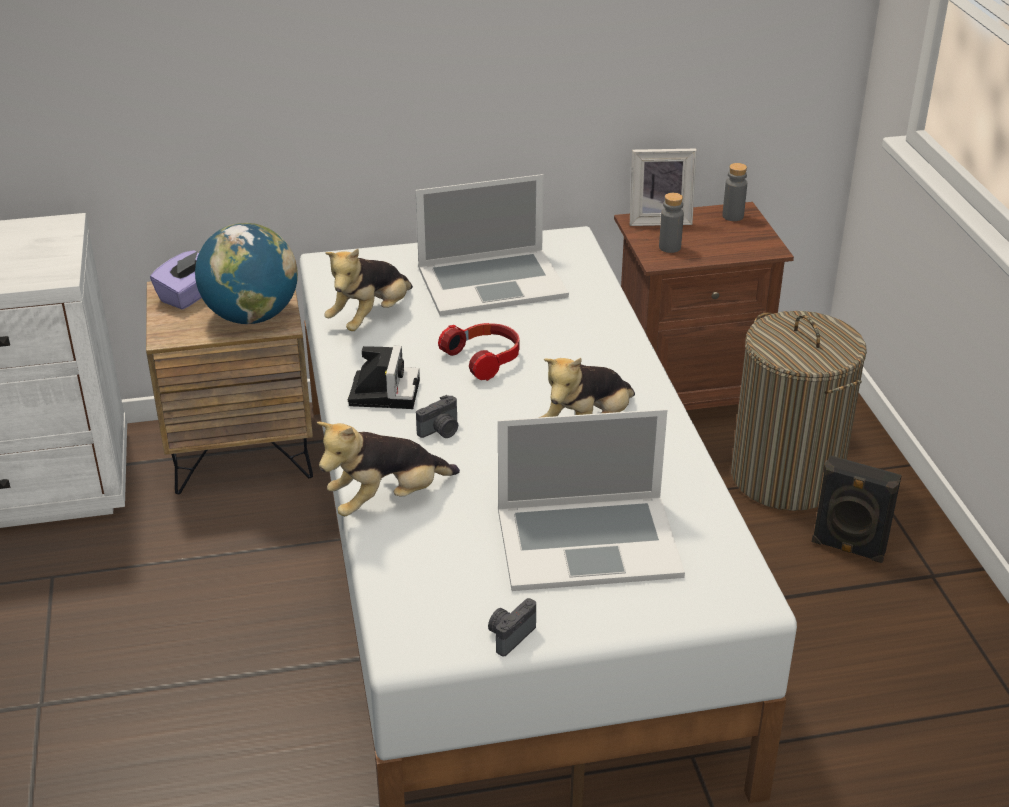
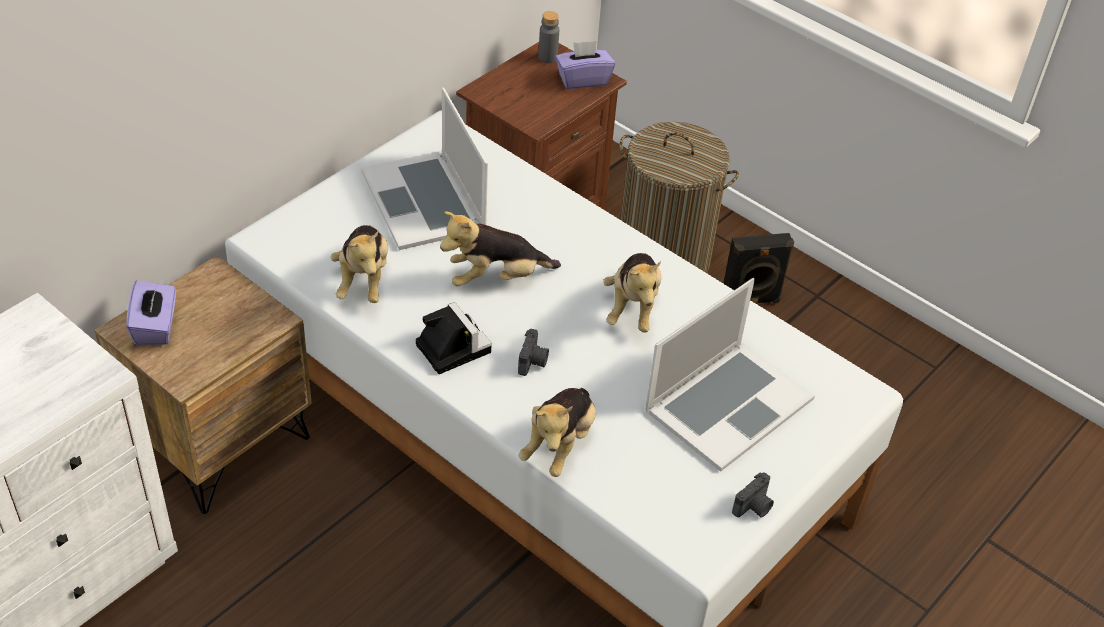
camera: 40 degrees left, 10 degrees up
globe [195,223,298,324] -> none
laptop [416,174,569,316] -> laptop turned 120 degrees clockwise [361,88,488,250]
headphones [438,323,520,381] -> plush toy [440,211,561,286]
camera [488,598,536,656] -> camera turned 135 degrees counterclockwise [732,473,774,518]
picture frame [630,149,697,226] -> none
grey bottle [659,193,684,253] -> none
none -> purple tissue box [555,41,615,89]

